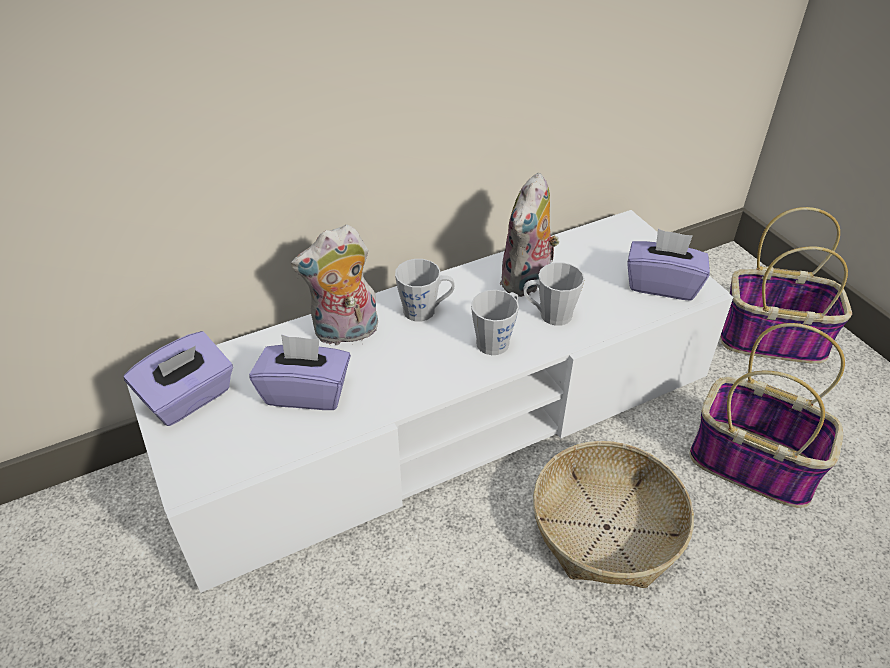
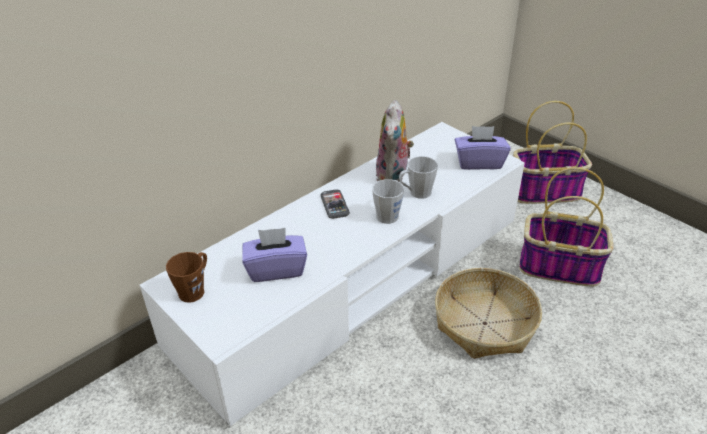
camera: 15 degrees left, 5 degrees down
purple tissue box [124,331,233,426] -> brown mug [166,252,207,303]
plush toy [291,225,378,346] -> none
grey mug [395,259,455,322] -> phone [320,189,350,219]

